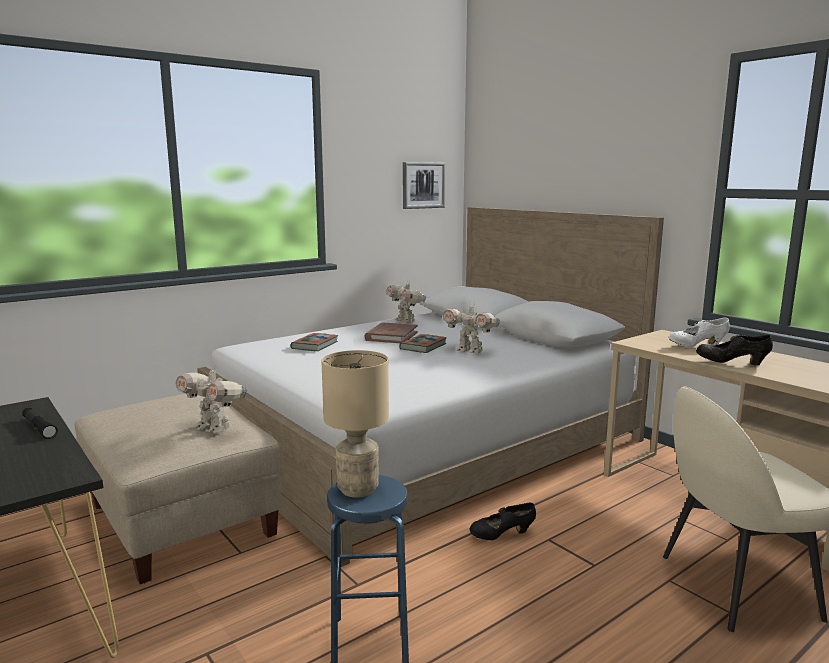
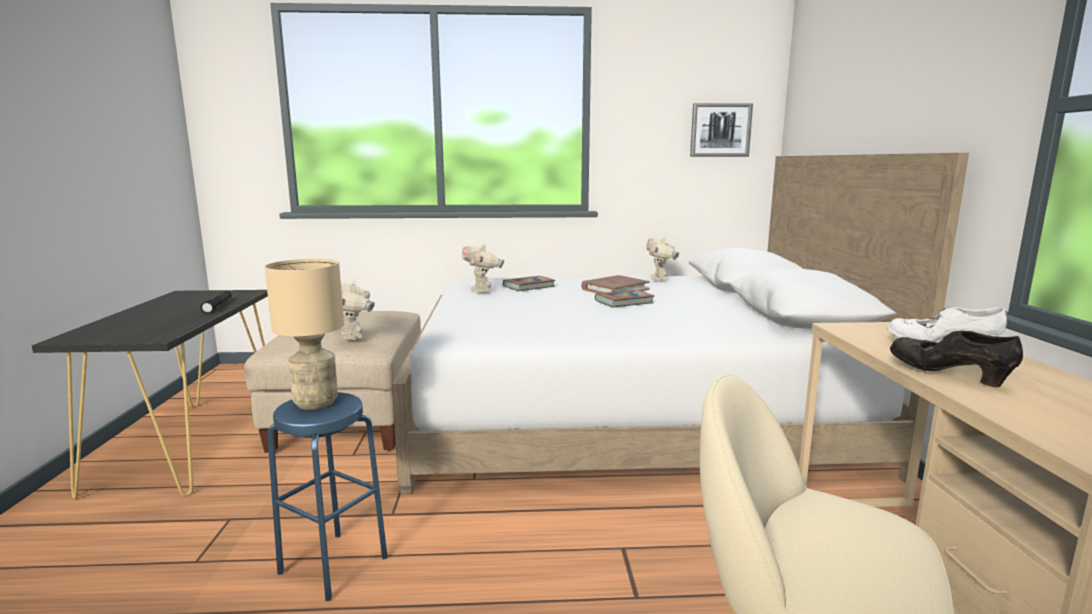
camera: 35 degrees right, 0 degrees up
toy robot [443,302,500,353] -> toy robot moved to [462,241,504,293]
black shoe [470,502,536,540] -> none

